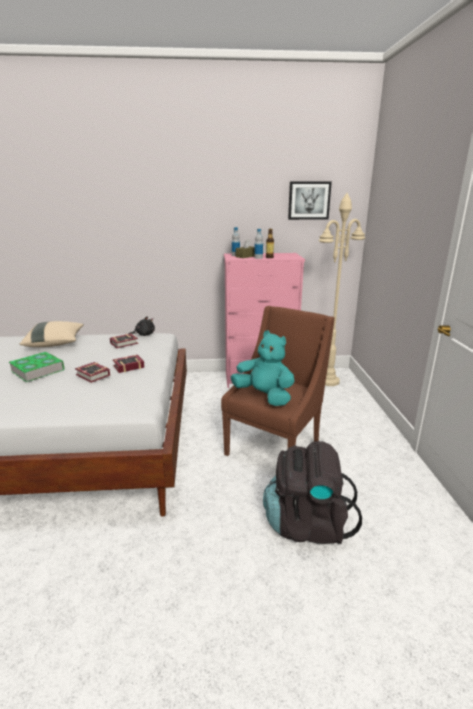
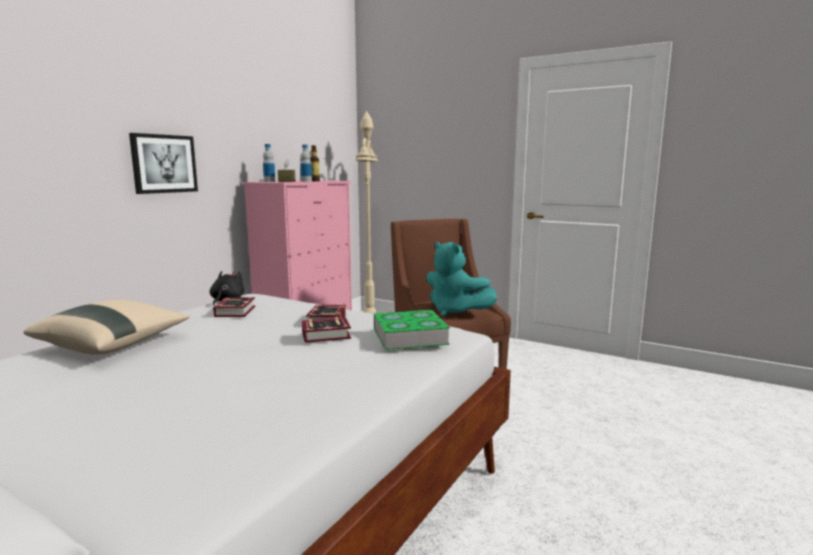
camera: 55 degrees left, 10 degrees down
book [9,352,65,382] -> book moved to [374,310,450,350]
turquoise plush toy [231,331,294,406] -> turquoise plush toy turned 120 degrees counterclockwise [426,242,497,317]
black backpack [263,441,362,544] -> none
picture [288,181,332,220] -> picture moved to [129,133,198,194]

